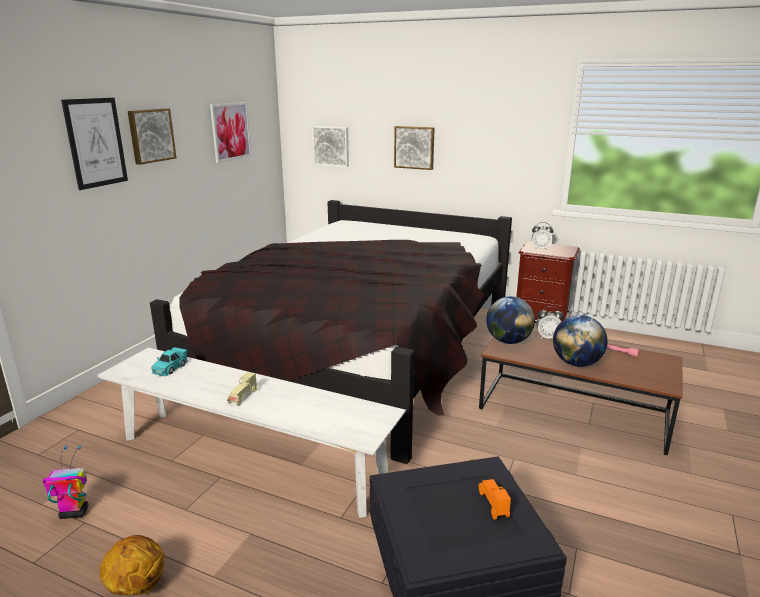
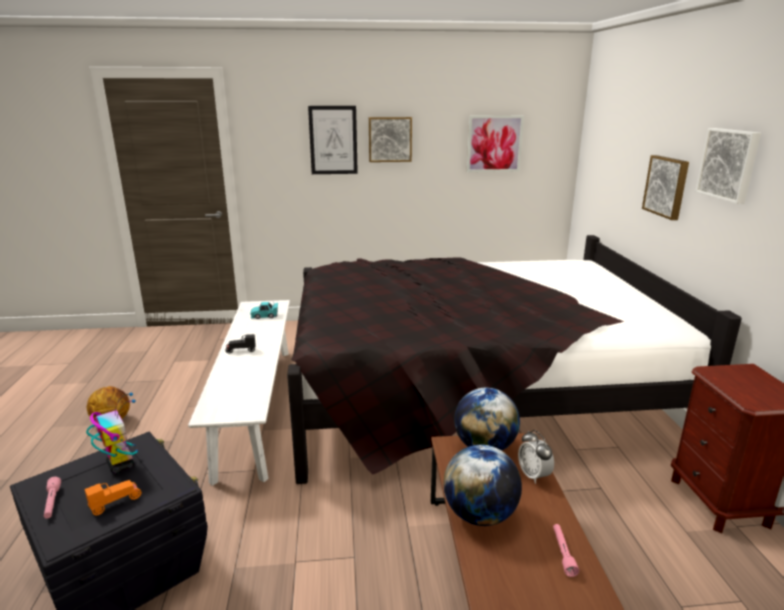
camera: 60 degrees right, 0 degrees up
toy robot [43,446,88,519] -> toy robot moved to [86,393,138,474]
beige toy car [227,372,257,405] -> black toy car [226,334,256,354]
picture [312,126,349,167] -> picture moved to [695,128,761,204]
alarm clock [532,222,553,250] -> none
none -> pink flashlight [44,477,61,518]

